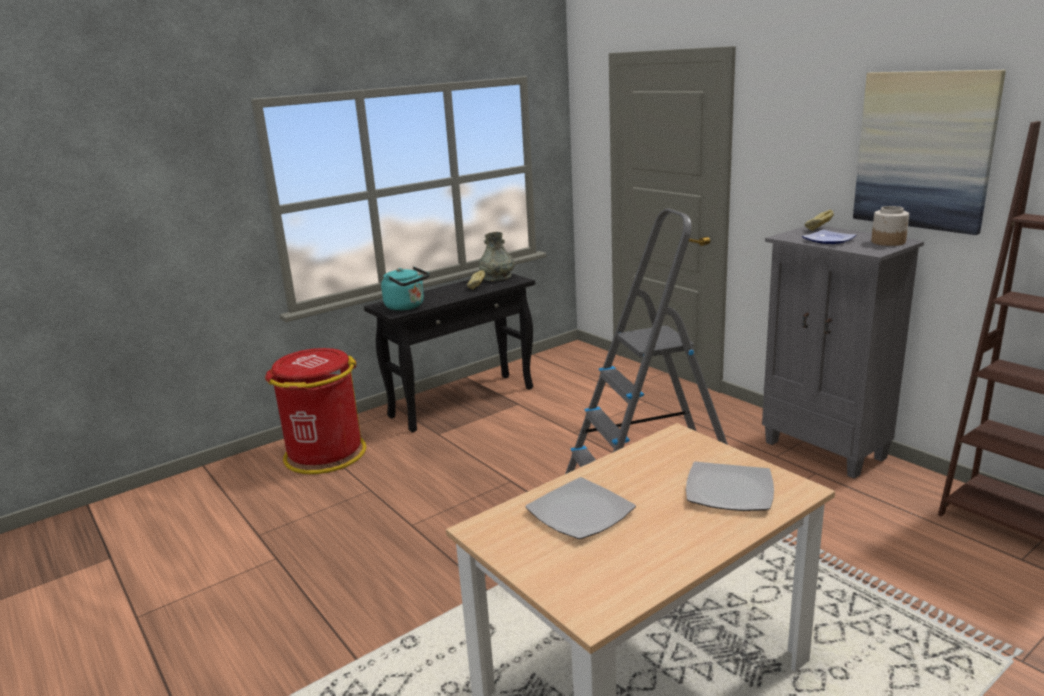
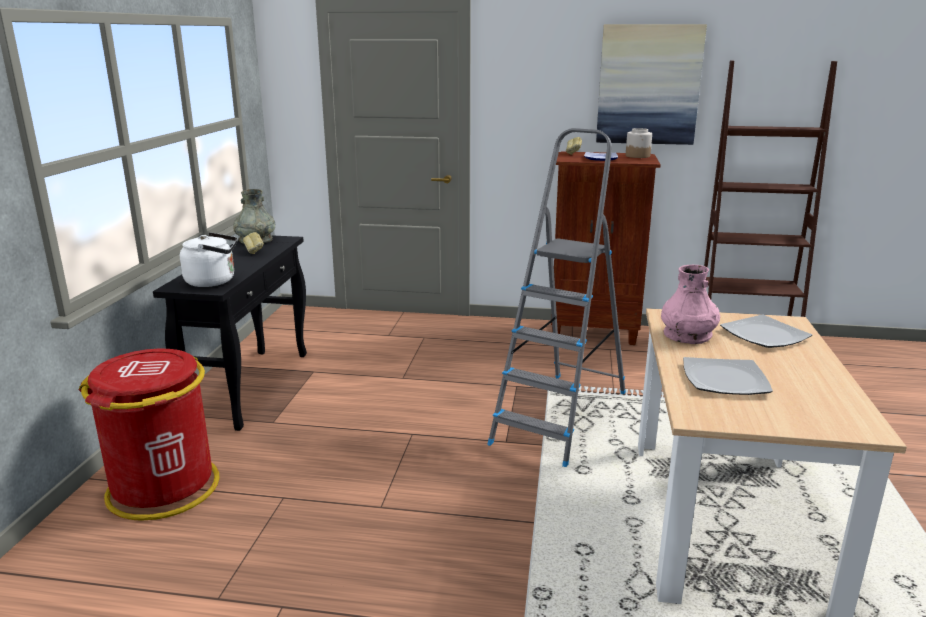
camera: 45 degrees left, 0 degrees up
turquoise kettle [381,266,430,311] -> white kettle [180,232,238,287]
grey cabinet [762,226,924,479] -> brown cabinet [551,151,661,345]
none -> pink vase [661,265,720,344]

